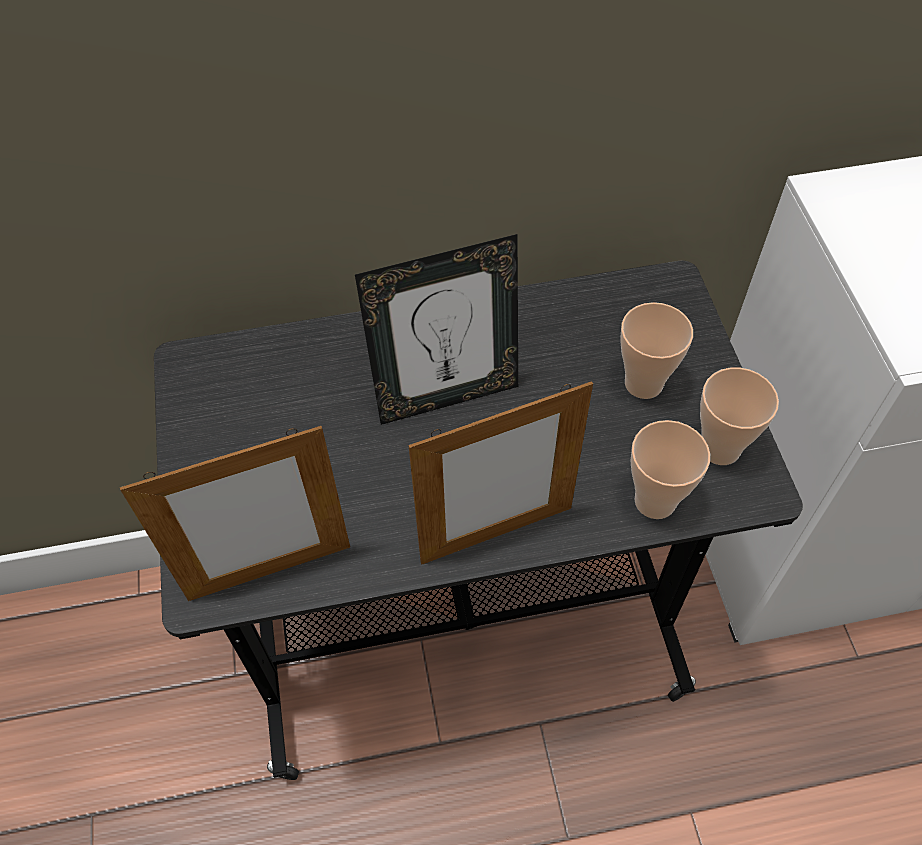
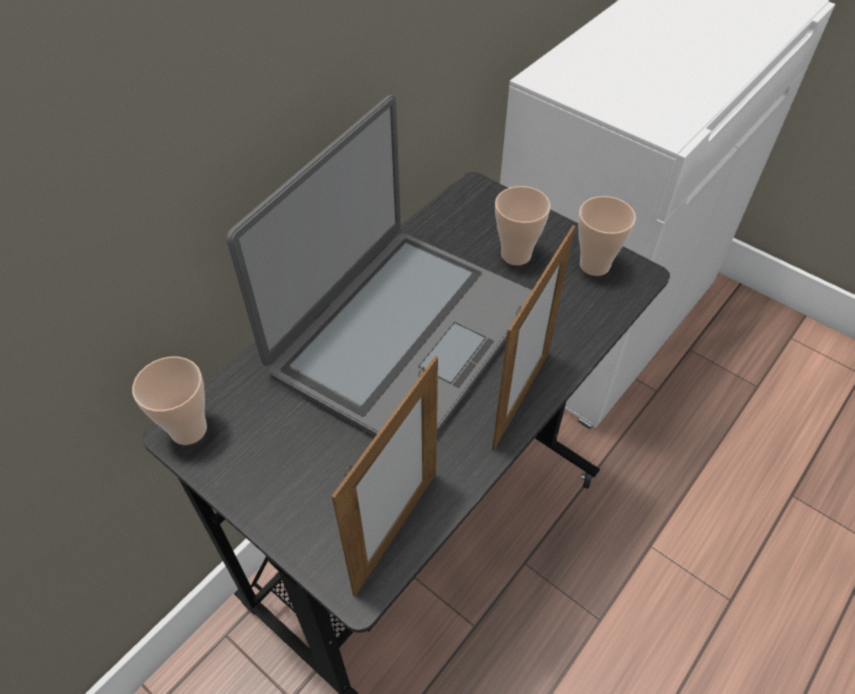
camera: 40 degrees left, 5 degrees down
picture frame [355,234,518,425] -> laptop [226,95,532,437]
cup [630,420,710,519] -> cup moved to [132,356,207,445]

